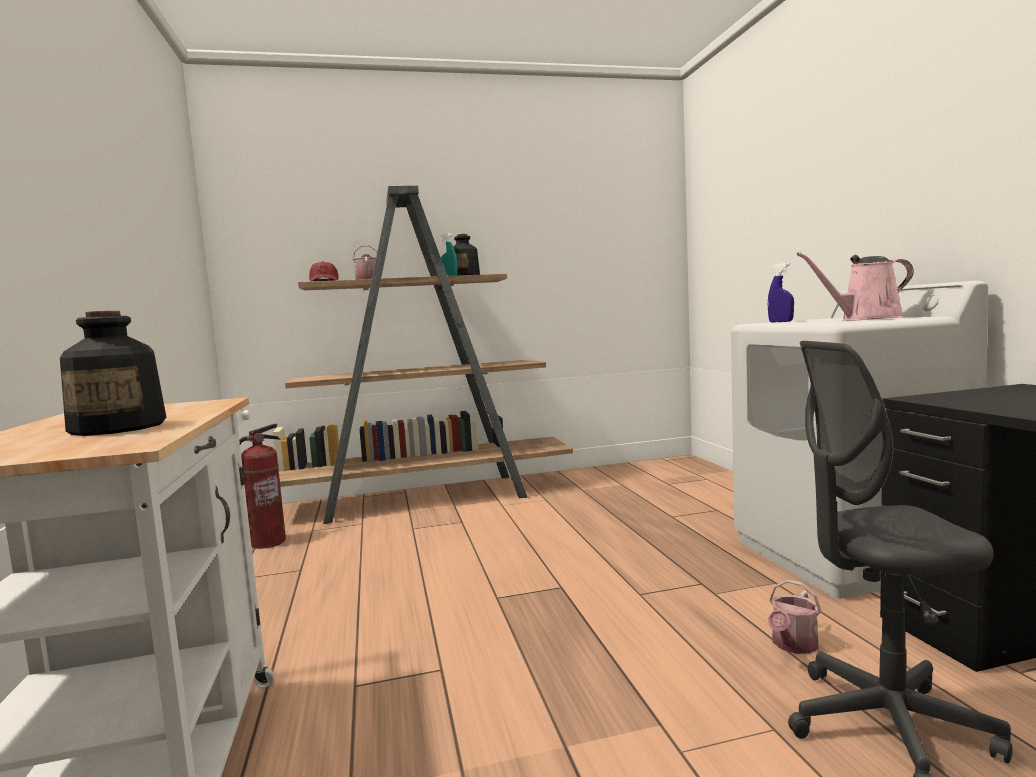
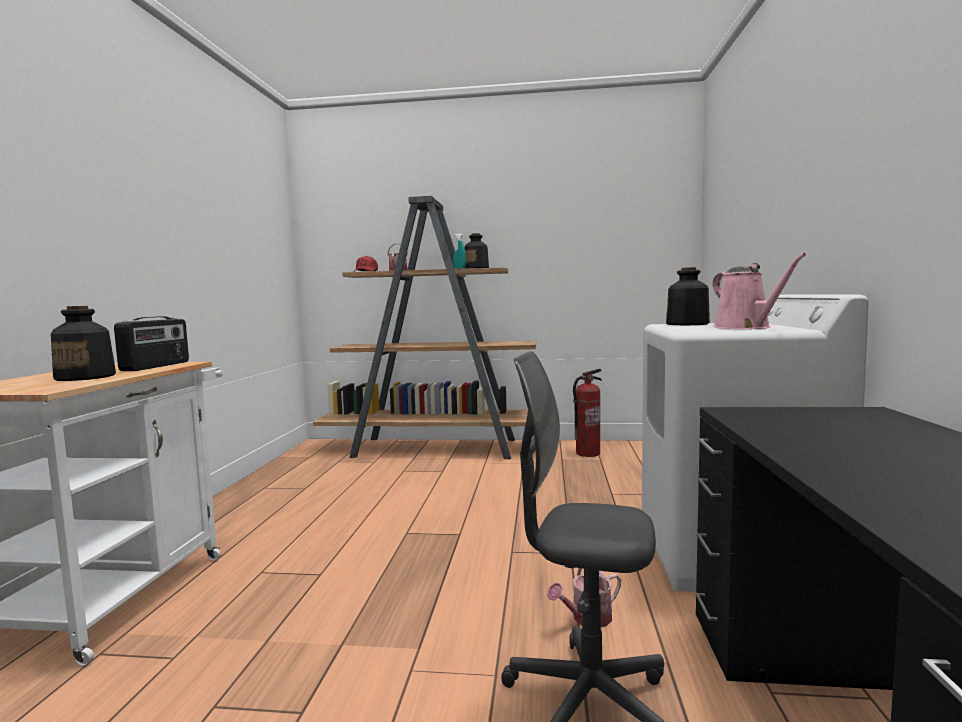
camera: 20 degrees right, 0 degrees up
fire extinguisher [239,424,286,549] -> fire extinguisher moved to [573,369,602,457]
blue spray bottle [768,263,794,322] -> bottle [666,267,710,325]
pink watering can [797,252,914,321] -> pink watering can turned 120 degrees counterclockwise [712,253,807,329]
none -> radio [114,316,189,371]

